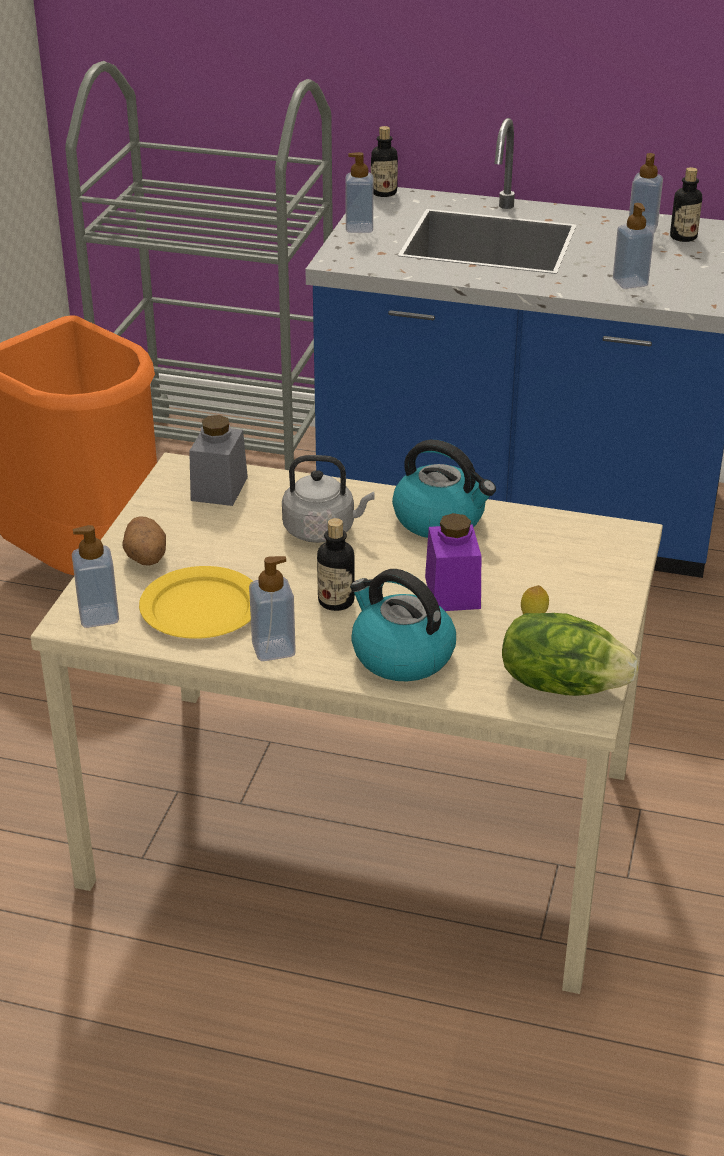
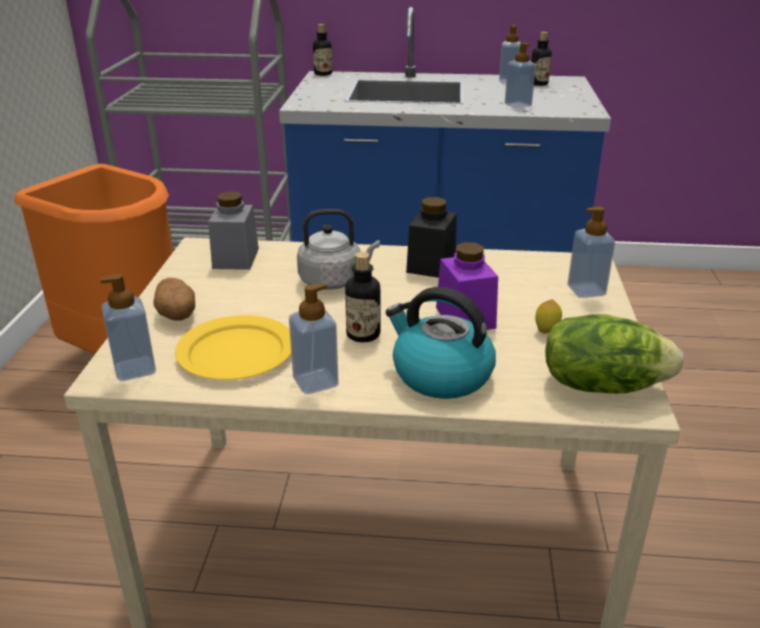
camera: 10 degrees left, 5 degrees down
soap dispenser [345,152,373,233] -> soap dispenser moved to [568,206,615,298]
kettle [392,440,496,538] -> black jar [406,197,457,278]

